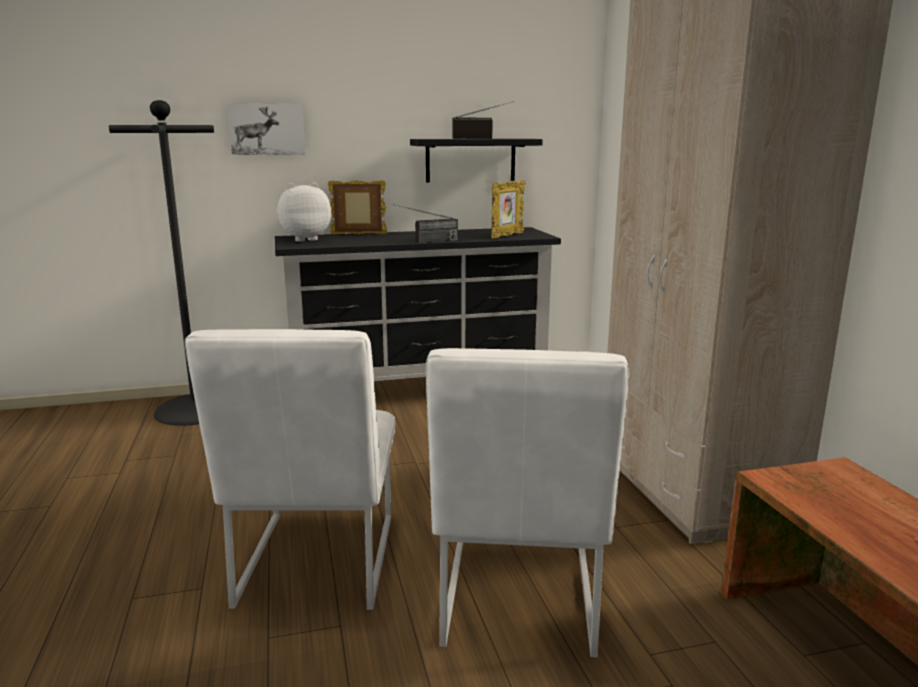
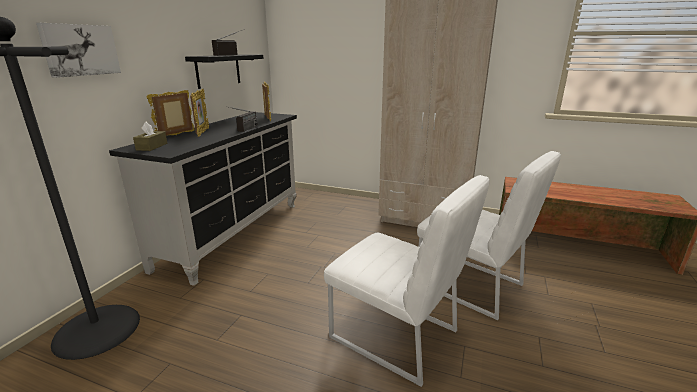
camera: 55 degrees left, 5 degrees up
plush toy [277,182,331,242] -> brown tissue box [133,122,167,151]
none -> picture frame [190,89,209,137]

